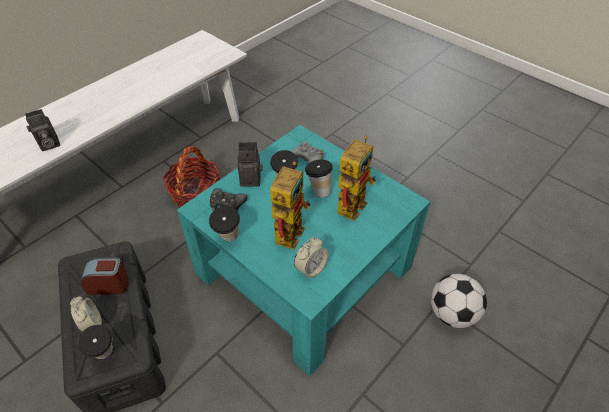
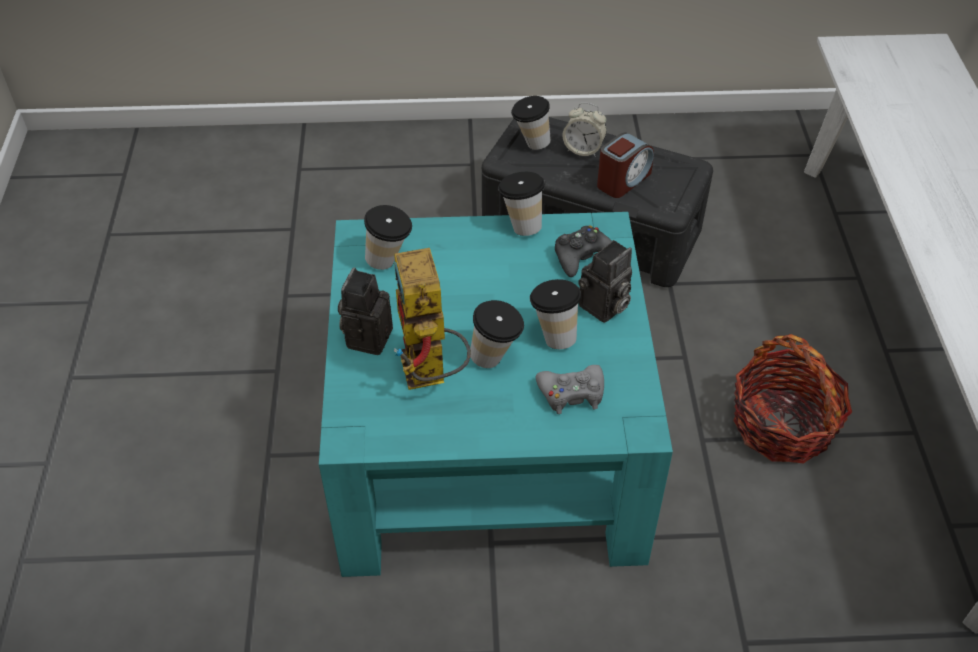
camera: 135 degrees right, 0 degrees up
camera [25,109,60,151] -> camera moved to [338,267,393,355]
toy robot [270,161,313,250] -> none
alarm clock [294,237,329,280] -> cup [364,205,412,270]
football [431,274,487,328] -> none

